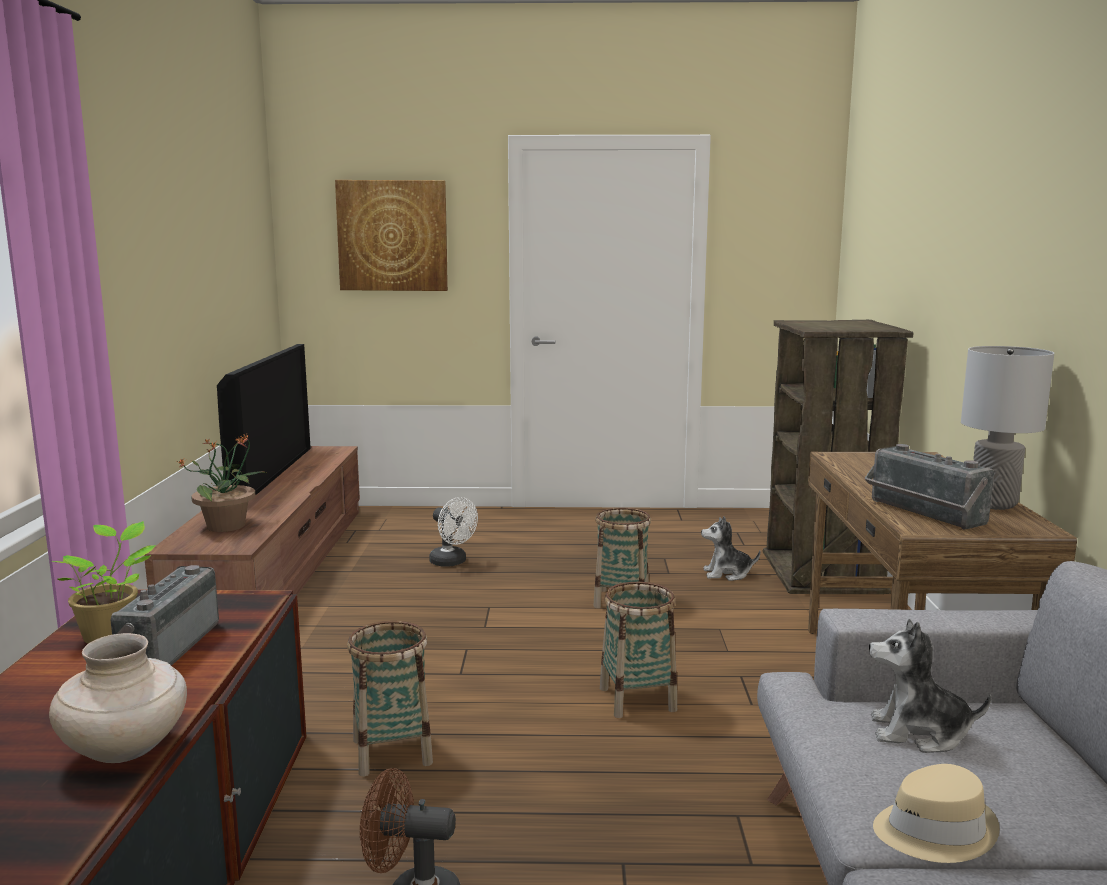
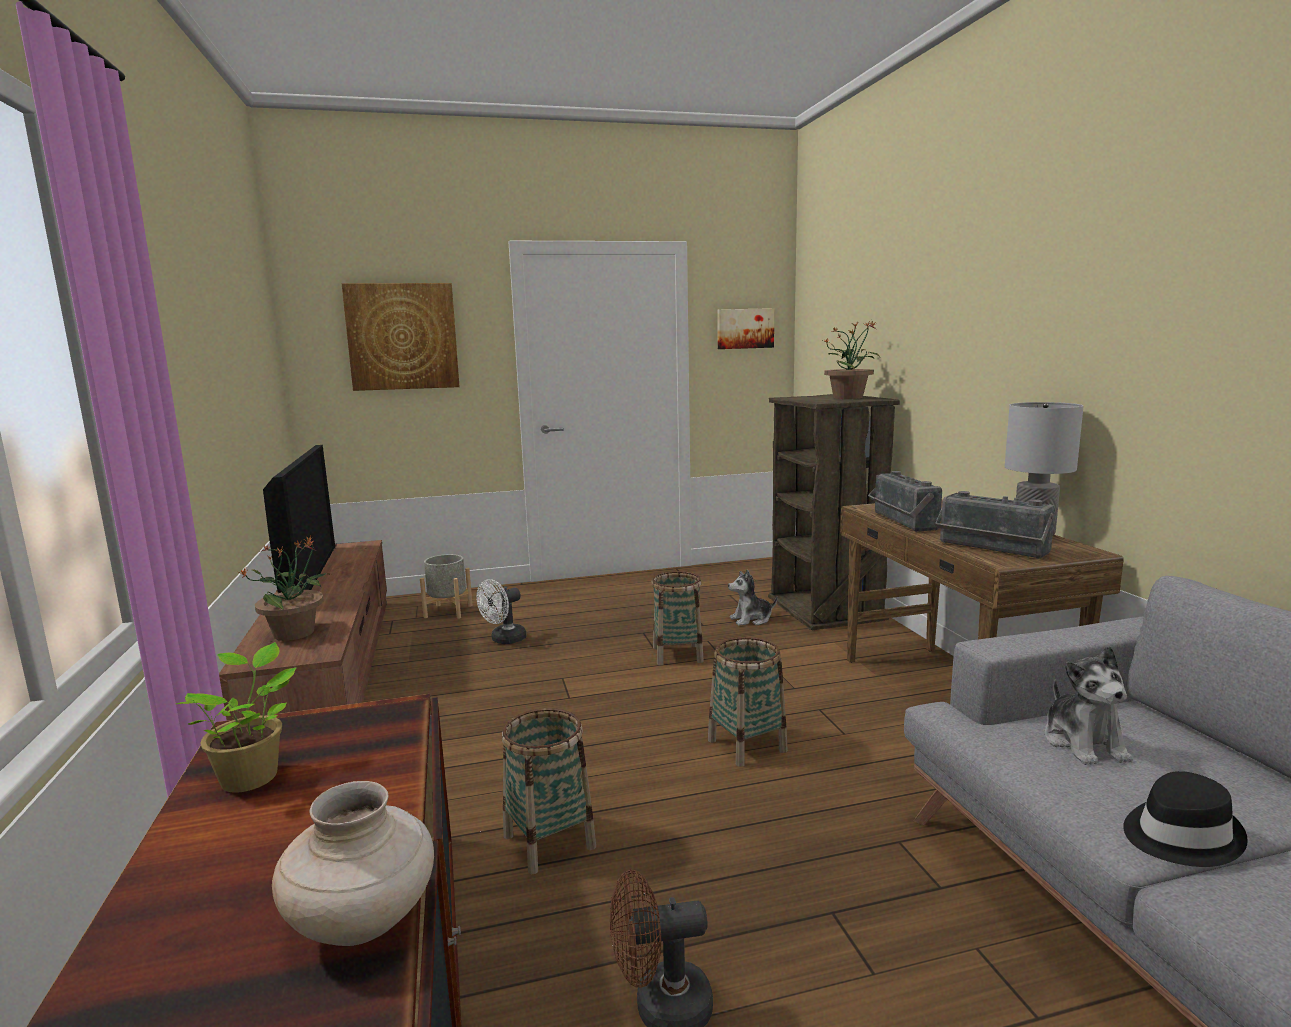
camera: 15 degrees left, 0 degrees up
radio [110,565,219,666] -> radio moved to [868,471,942,532]
white fan [429,497,478,567] -> white fan turned 105 degrees clockwise [476,579,526,644]
plush toy [869,619,992,753] -> plush toy turned 90 degrees counterclockwise [1044,646,1133,765]
beige hat [873,764,1000,863] -> black hat [1123,771,1248,867]
none -> grey planter [420,554,473,619]
none -> picture [717,308,774,349]
none -> potted plant [823,321,880,399]

